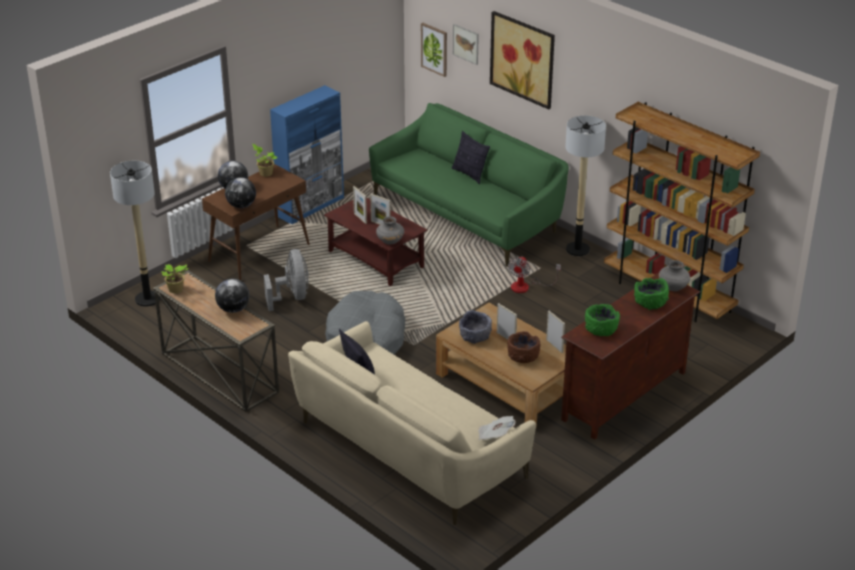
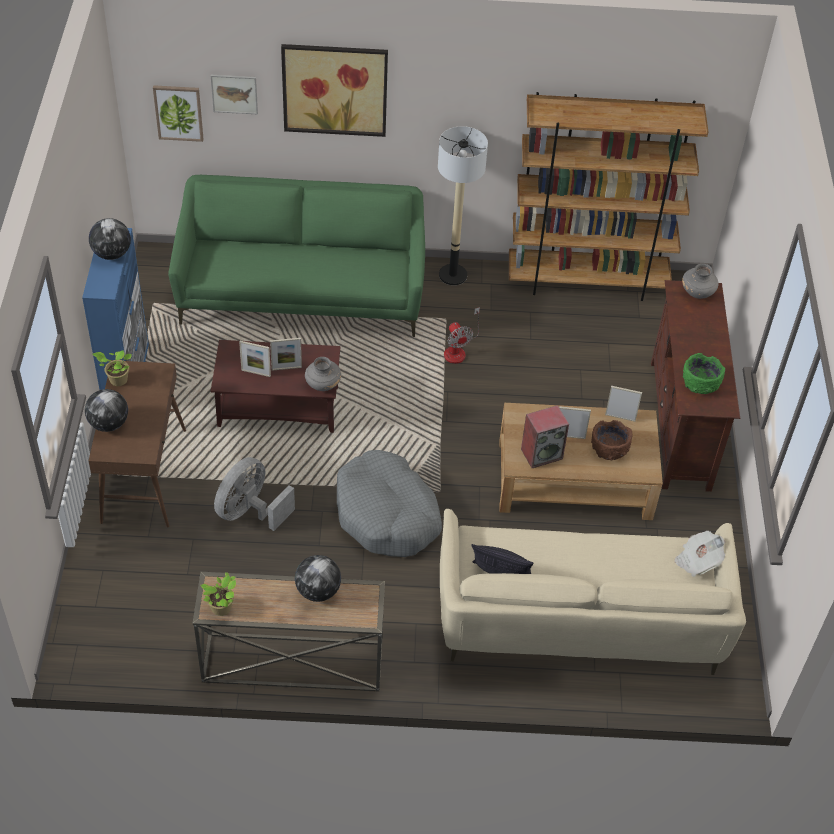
camera: 45 degrees left, 15 degrees up
floor lamp [110,161,160,307] -> none
globe [225,177,256,208] -> globe moved to [89,218,131,260]
grey fan [264,249,309,311] -> grey fan turned 90 degrees counterclockwise [214,457,295,531]
pillow [452,131,490,184] -> none
grey bowl [459,310,492,344] -> speaker [521,405,569,468]
green bowl [634,278,669,310] -> none

